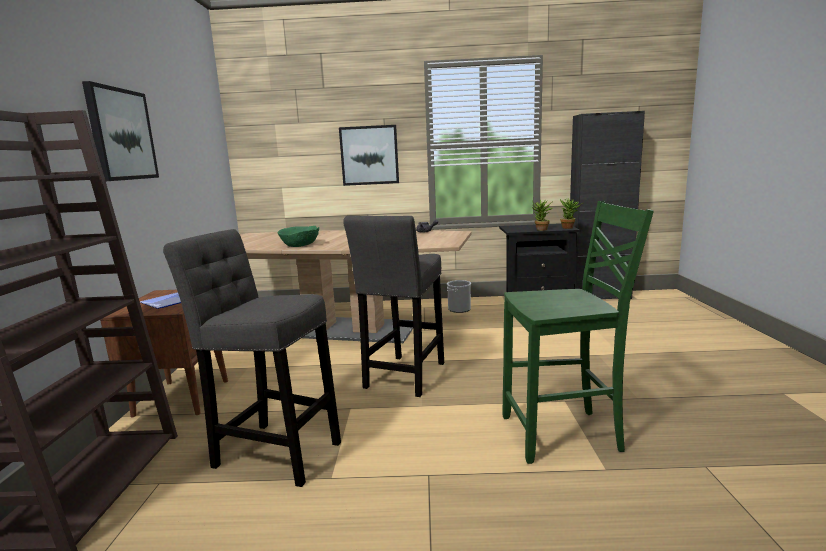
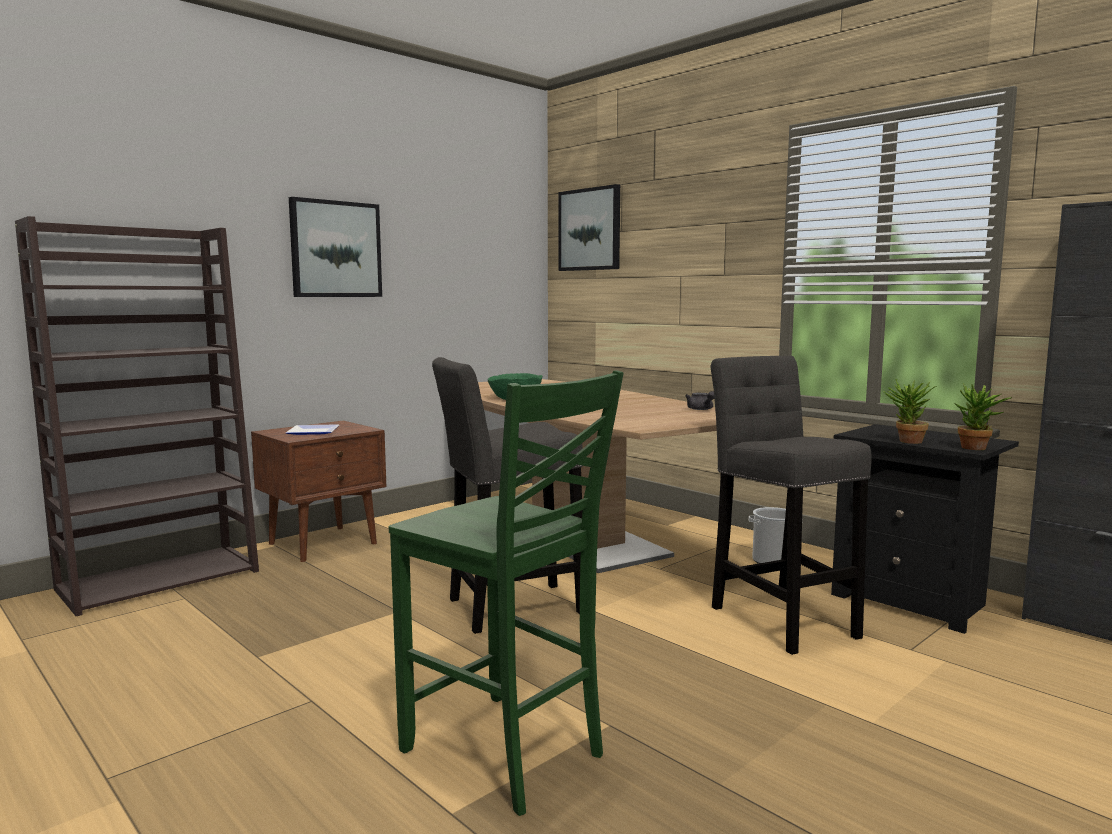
camera: 45 degrees right, 5 degrees down
grey stool [163,229,341,487] -> grey stool moved to [710,356,872,655]
picture [339,125,399,186] -> picture moved to [558,184,620,271]

